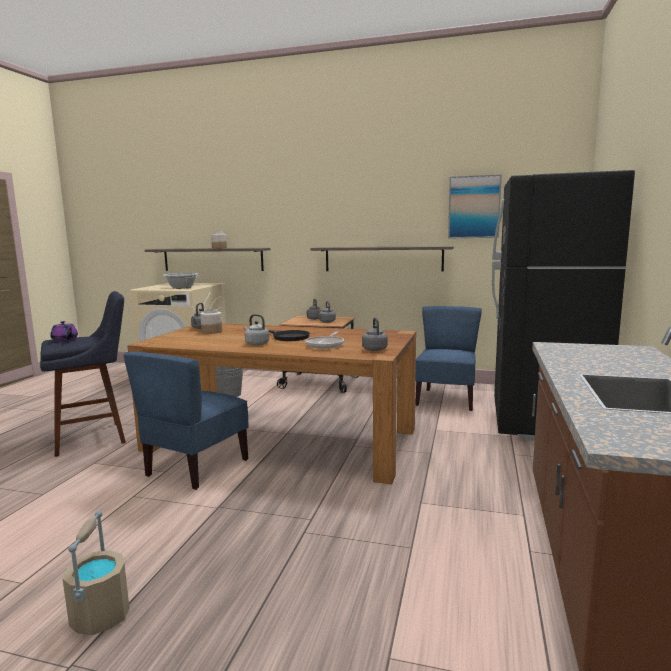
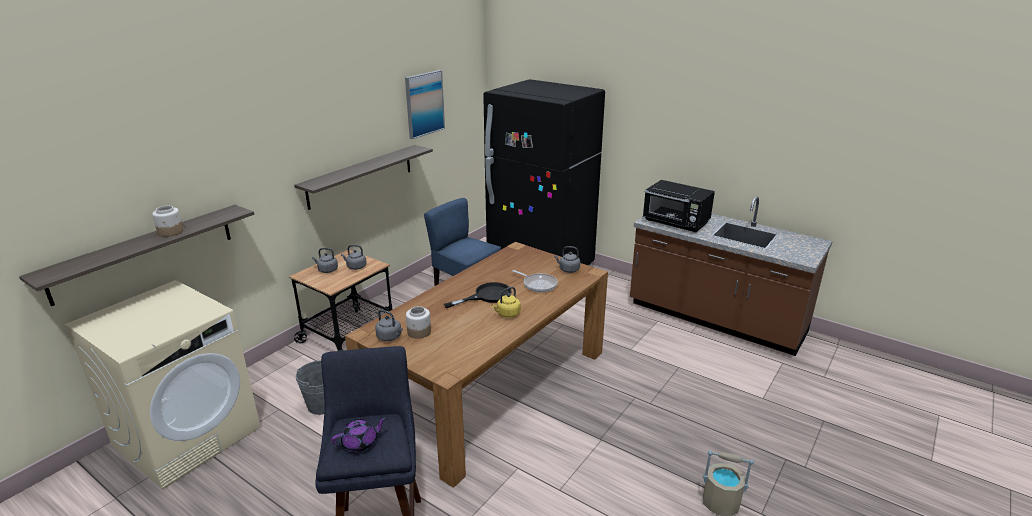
camera: 70 degrees left, 15 degrees up
blue chair [124,352,248,490] -> none
cooking pot [162,273,200,289] -> none
grey kettle [243,314,269,346] -> yellow kettle [492,287,521,318]
none -> black microwave [643,180,715,232]

